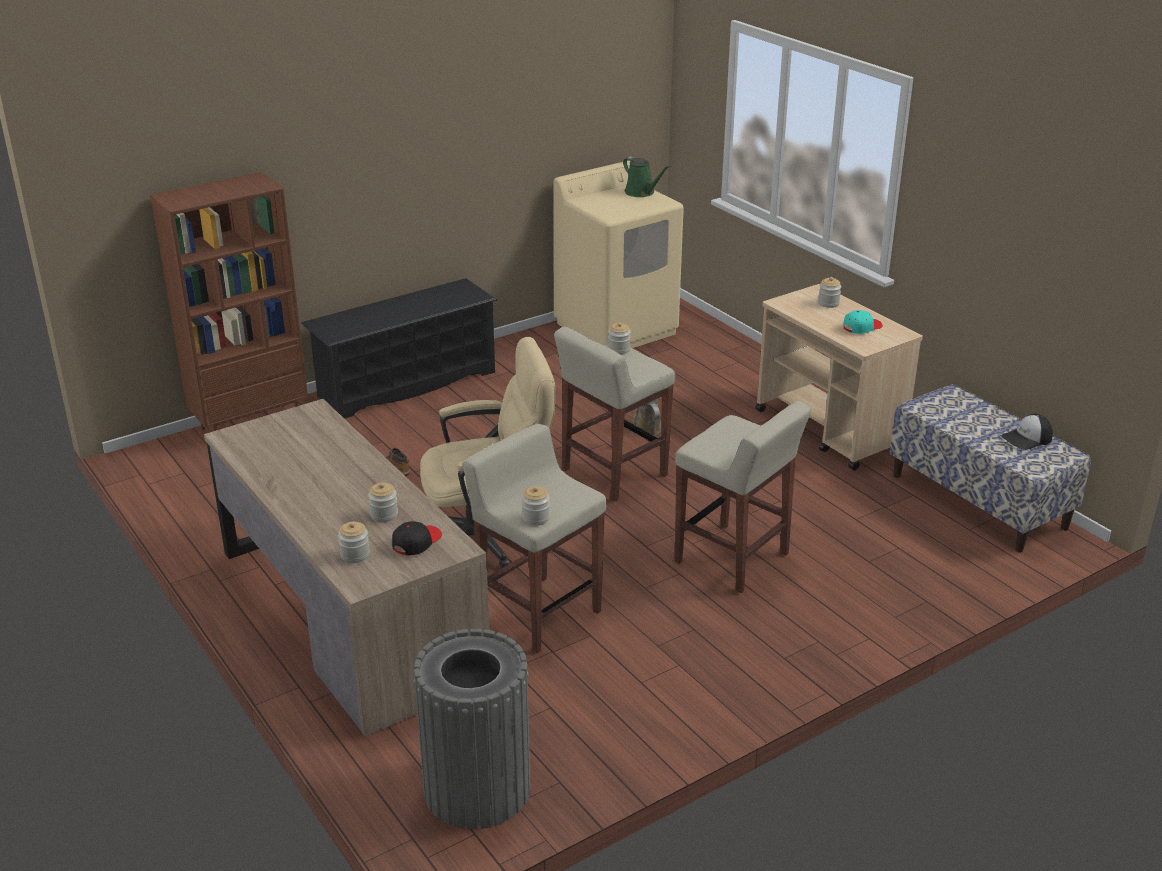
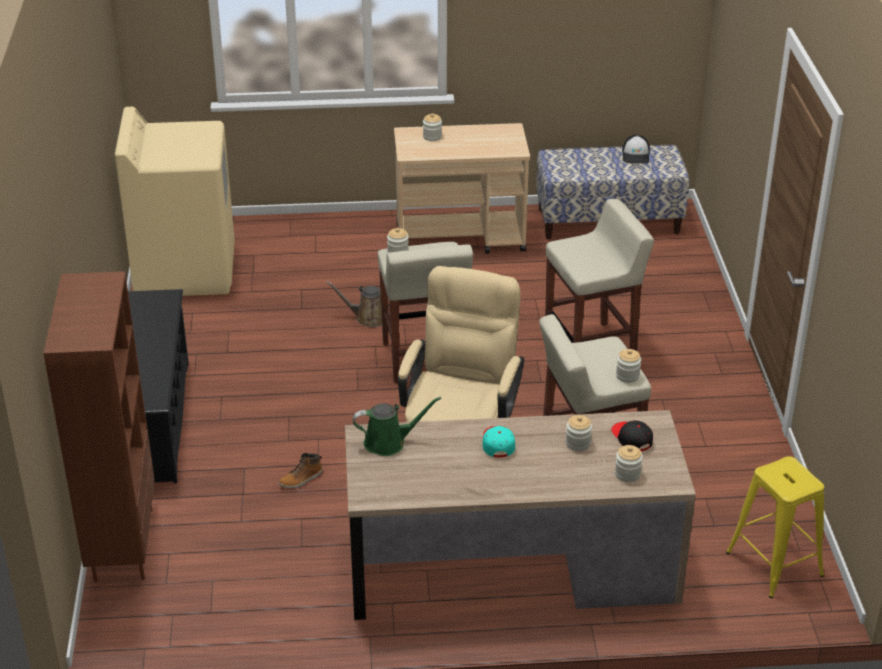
camera: 60 degrees left, 5 degrees up
grey trash can [414,629,530,829] -> yellow stool [726,456,824,598]
green watering can [623,156,670,197] -> green watering can moved to [353,397,441,456]
turquoise cap [843,310,883,334] -> turquoise cap moved to [482,426,515,457]

